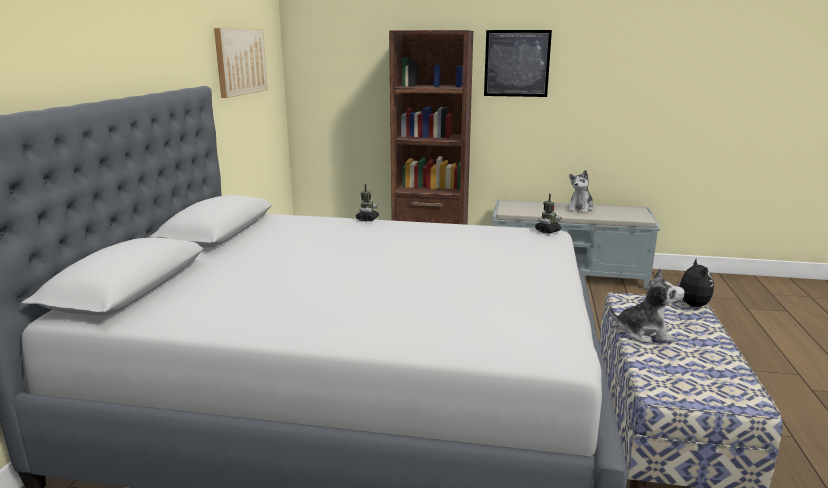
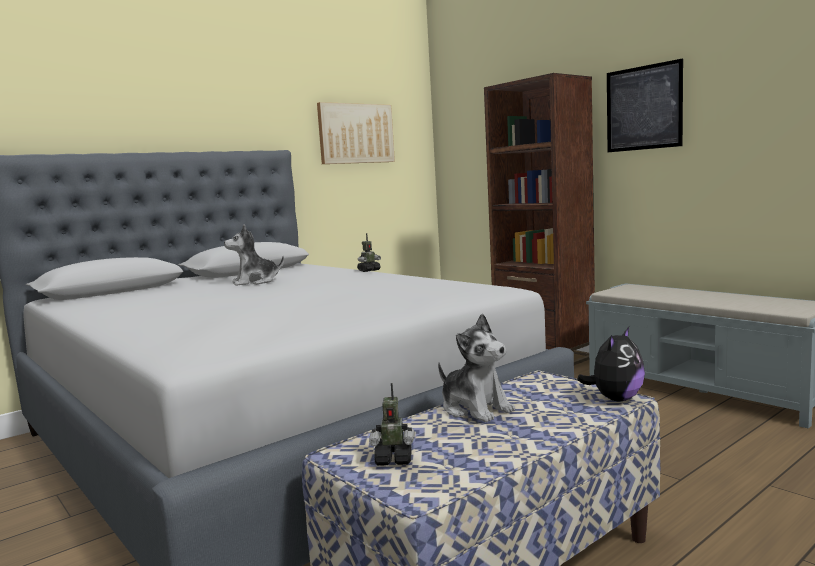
camera: 40 degrees right, 10 degrees down
toy robot [535,194,562,234] -> toy robot moved to [369,383,415,466]
plush toy [568,170,594,214] -> plush toy moved to [224,224,284,286]

